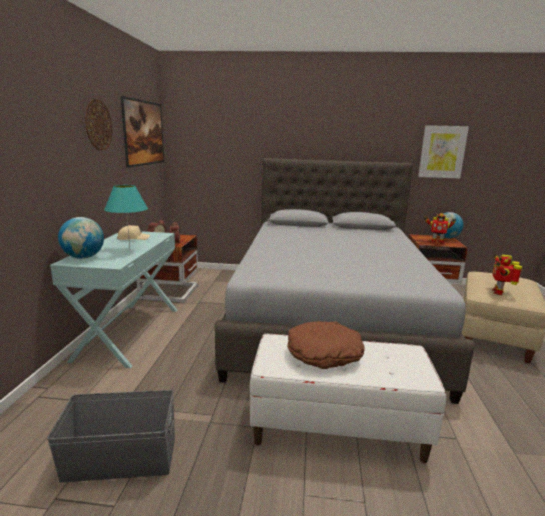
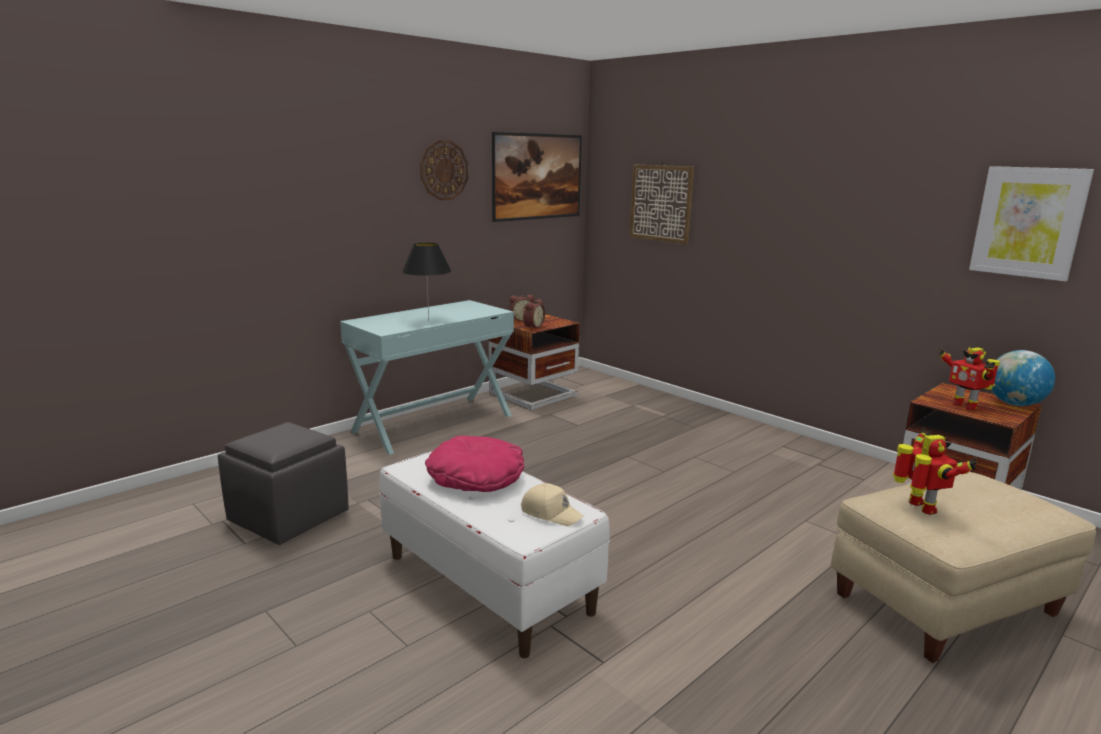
camera: 40 degrees right, 0 degrees up
grey storage box [47,390,175,483] -> grey ottoman [218,422,349,545]
globe [58,217,104,259] -> none
turquoise table lamp [104,185,148,248] -> black table lamp [402,243,451,321]
beige cap [117,225,150,240] -> beige cap moved to [521,483,583,526]
grey bed [215,158,475,404] -> none
brown pillow [287,321,365,369] -> pink pillow [425,436,524,492]
toy robot [493,254,522,295] -> toy robot turned 105 degrees clockwise [893,428,977,515]
none -> picture [630,163,694,244]

